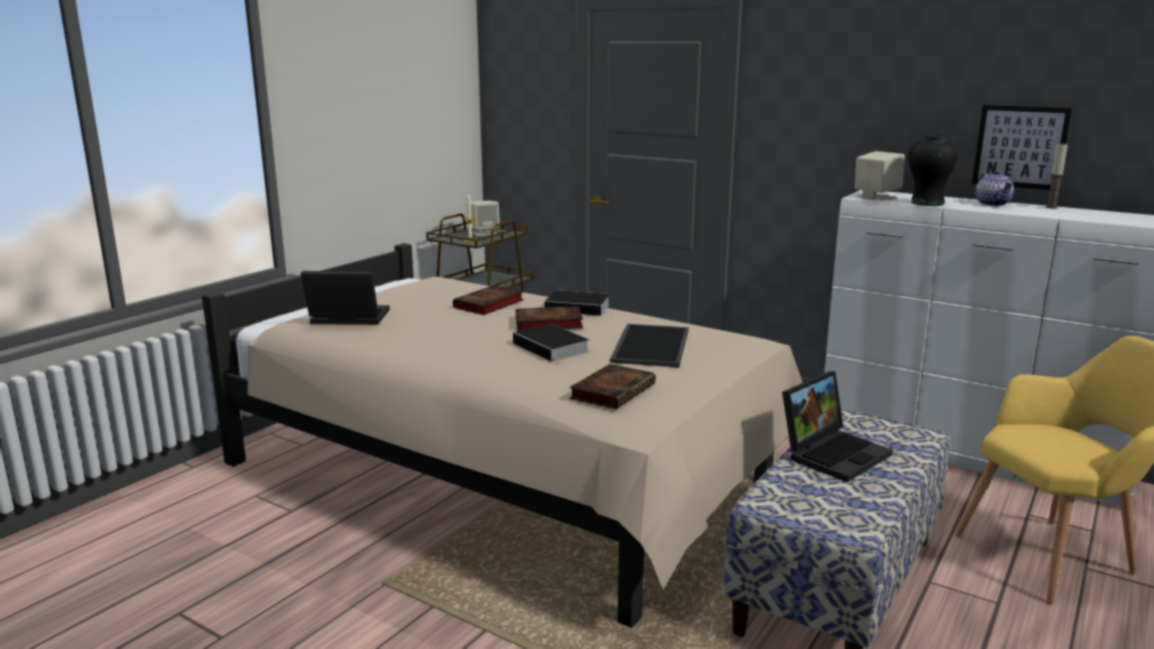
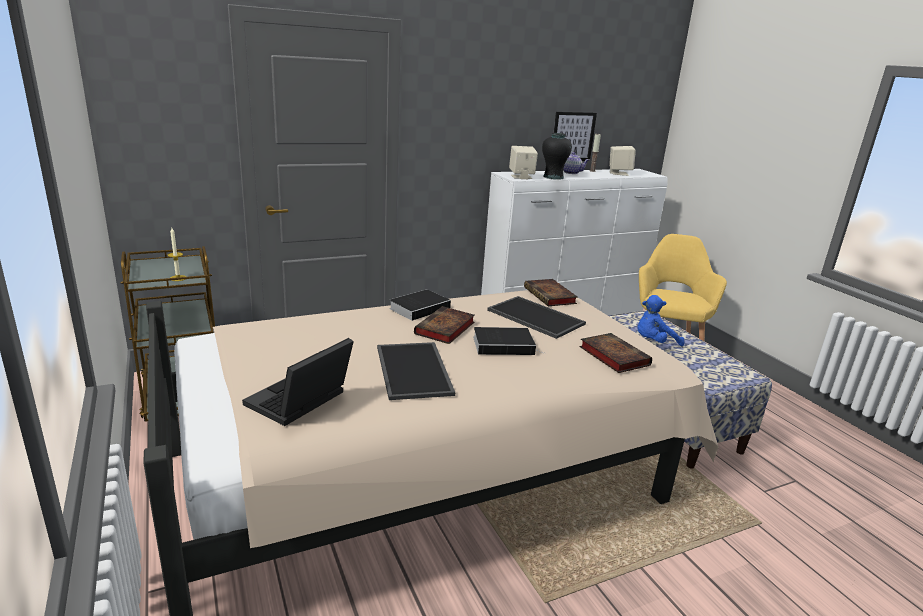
camera: 60 degrees left, 5 degrees up
book [453,285,524,315] -> book moved to [524,279,578,306]
beige speaker [466,201,500,236] -> beige speaker moved to [609,146,636,176]
laptop [782,371,893,482] -> blue plush toy [637,295,684,346]
none -> tray [377,342,455,400]

